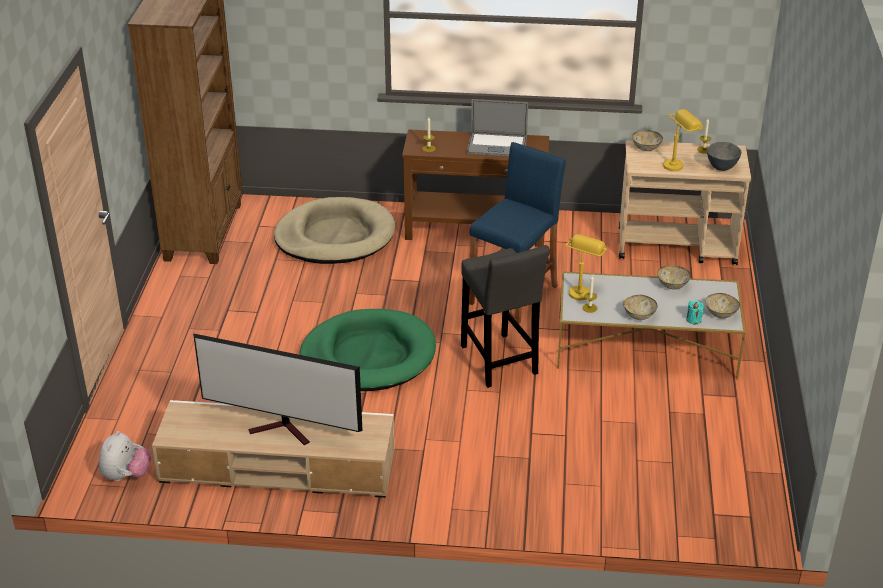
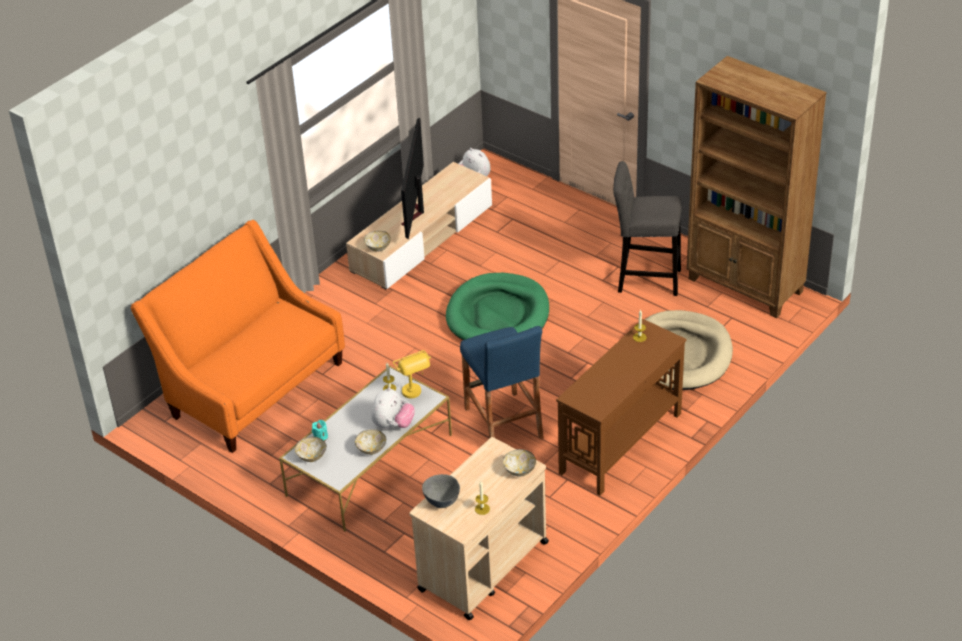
camera: 125 degrees right, 5 degrees up
television [193,333,363,445] -> television turned 45 degrees counterclockwise [401,118,424,240]
grey stool [461,245,550,388] -> grey stool moved to [613,161,682,296]
laptop [467,99,528,156] -> none
bowl [623,295,658,320] -> bowl moved to [364,231,391,252]
yellow table lamp [663,109,703,171] -> none
none -> orange sofa [131,220,345,453]
none -> plush toy [371,387,415,429]

